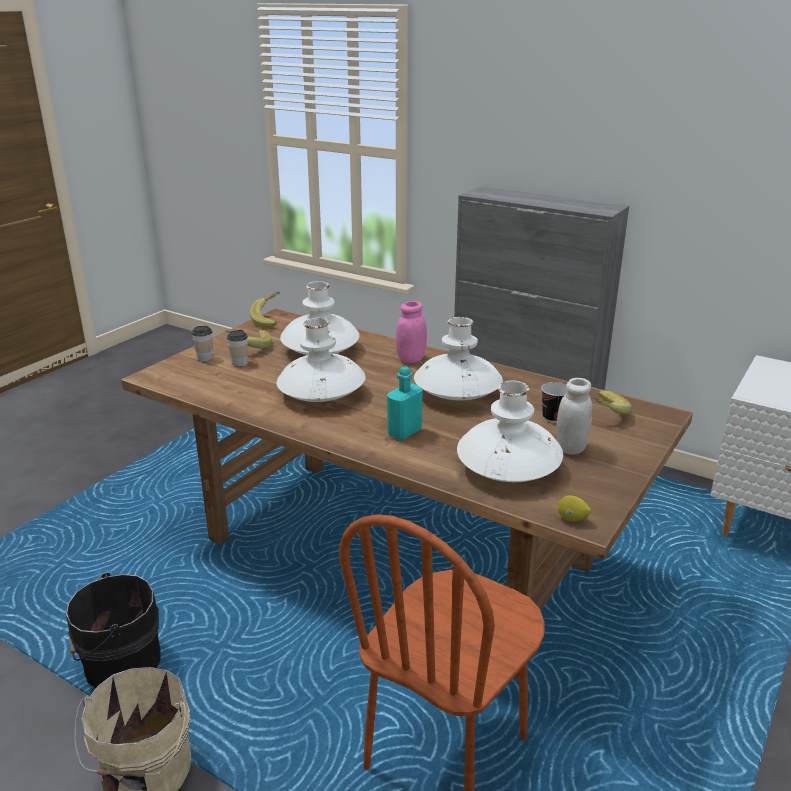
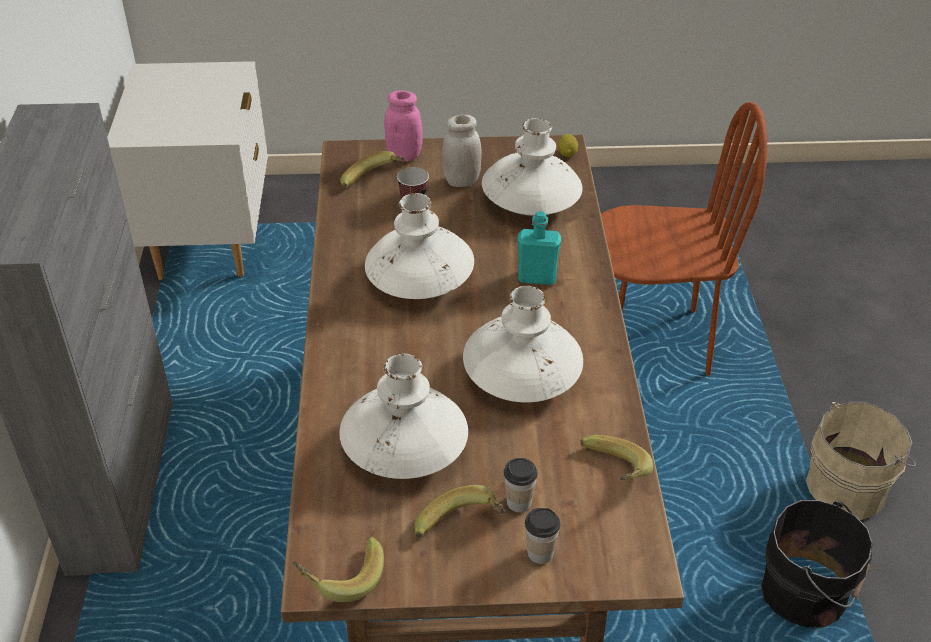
camera: 125 degrees left, 15 degrees up
pink jar [396,301,427,364] -> pink jar moved to [384,91,422,161]
none -> banana [580,435,653,480]

